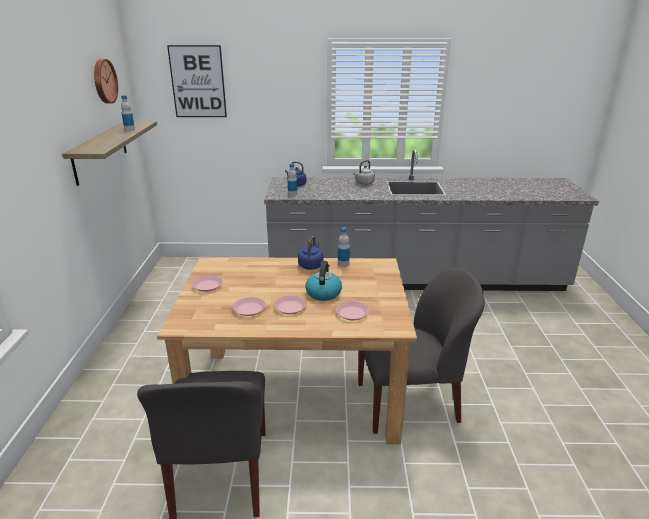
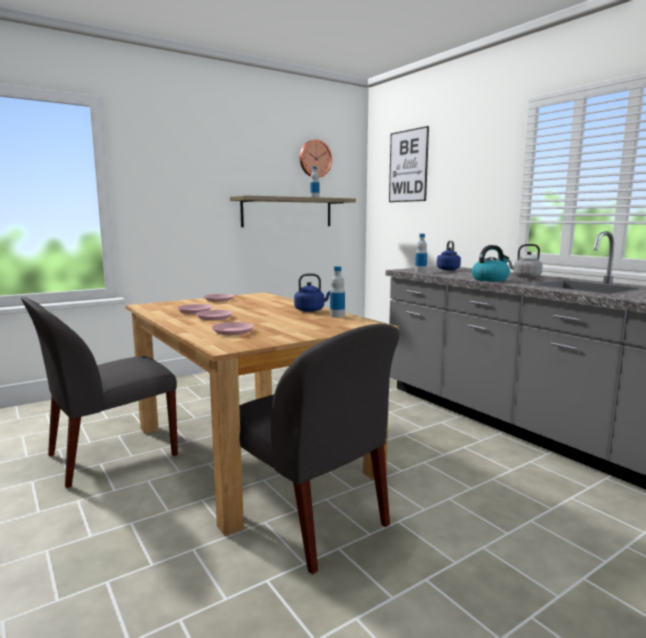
camera: 55 degrees right, 15 degrees down
kettle [305,261,342,301] -> kettle moved to [472,245,510,282]

